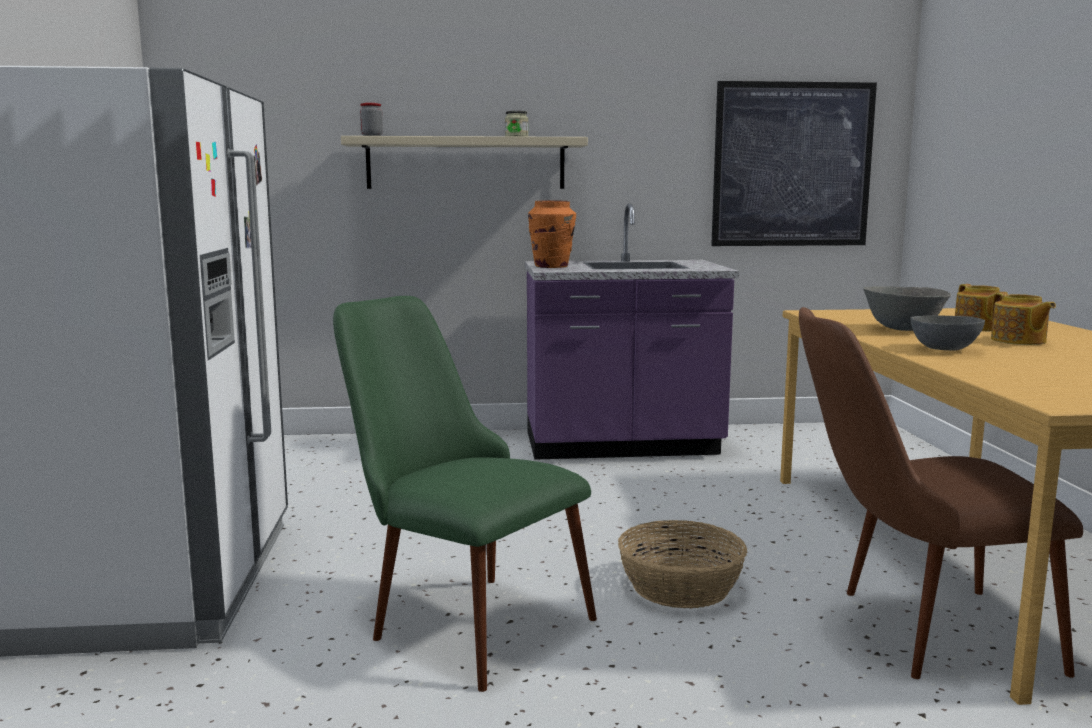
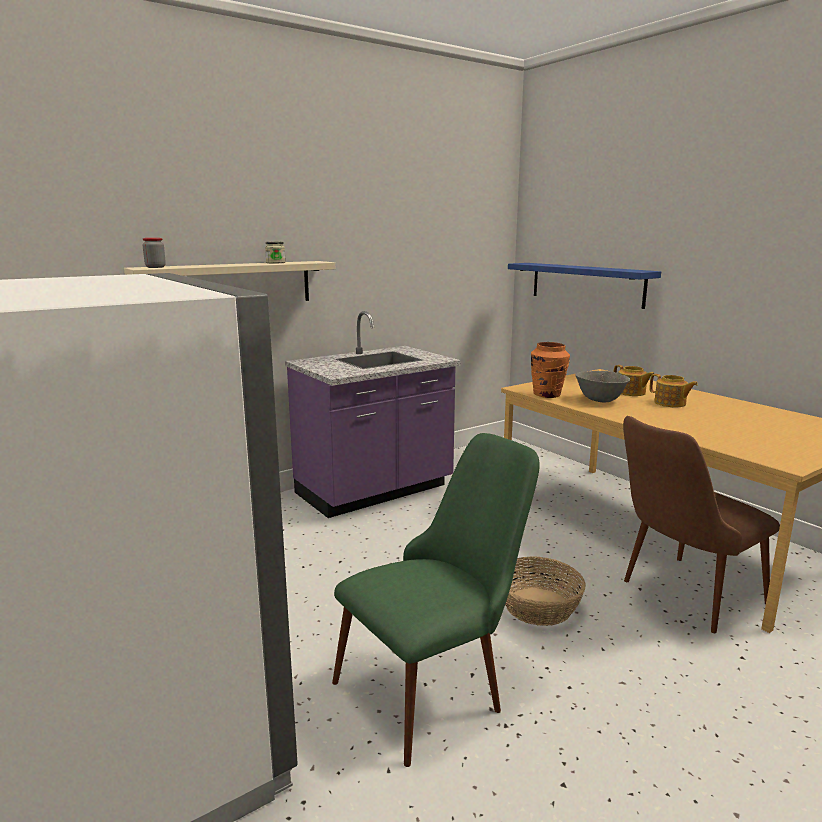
camera: 30 degrees left, 5 degrees up
green chair [333,296,597,692] -> green chair turned 135 degrees clockwise [332,433,540,767]
orange vase [528,200,576,268] -> orange vase moved to [531,342,570,398]
picture [711,81,877,246] -> none
grey bowl [911,316,985,351] -> none
none -> blue shelf [508,263,661,309]

